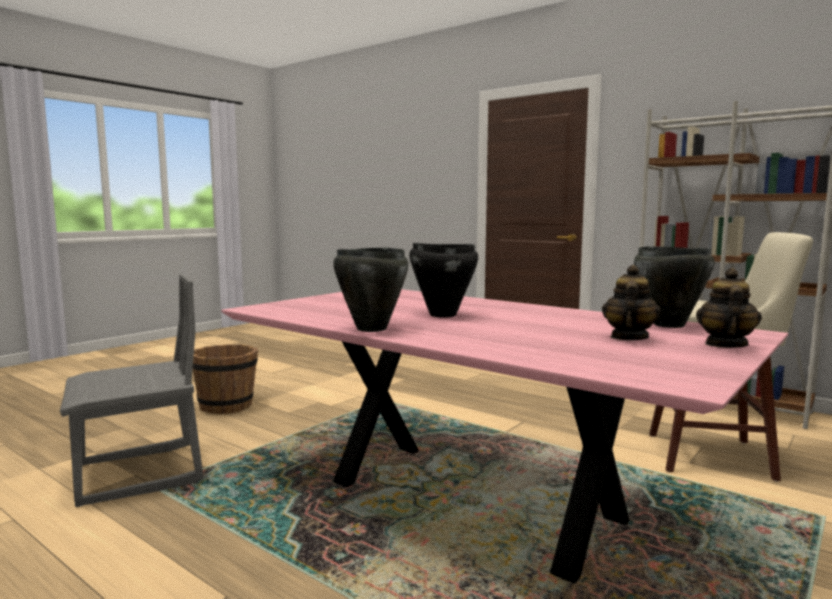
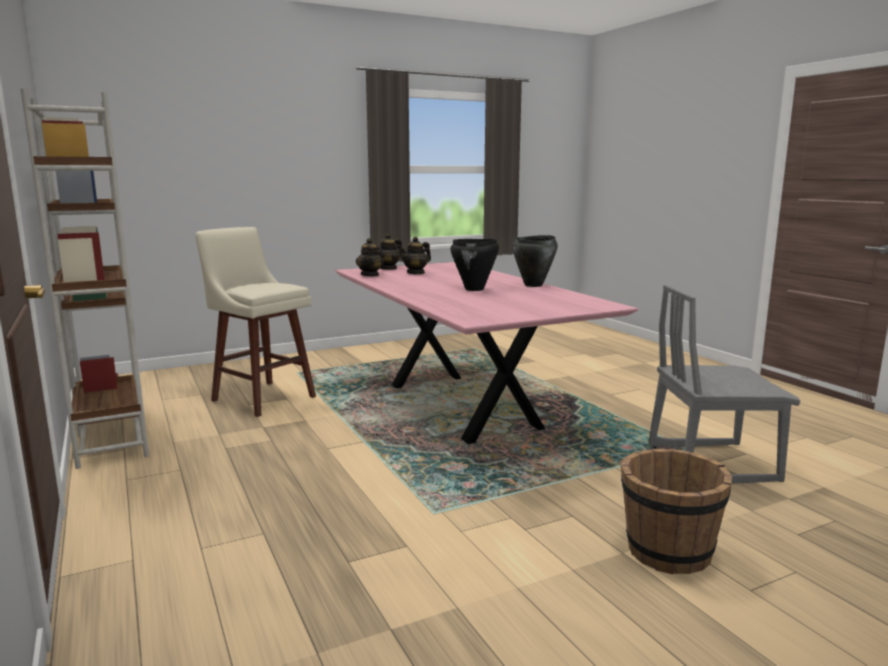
camera: 155 degrees left, 5 degrees up
black cooking pot [634,246,715,328] -> teapot [356,238,384,276]

